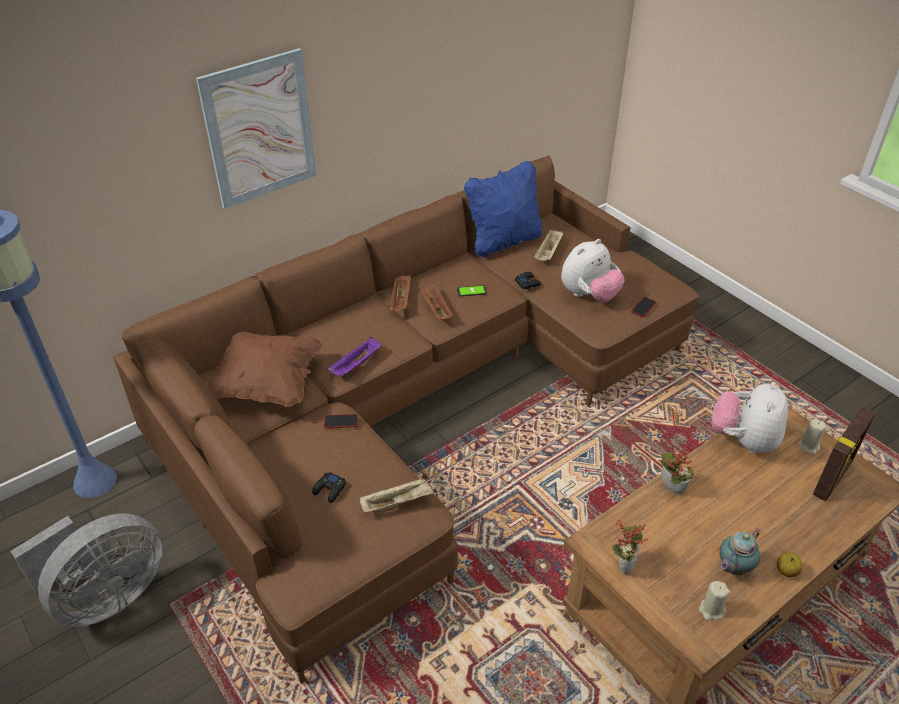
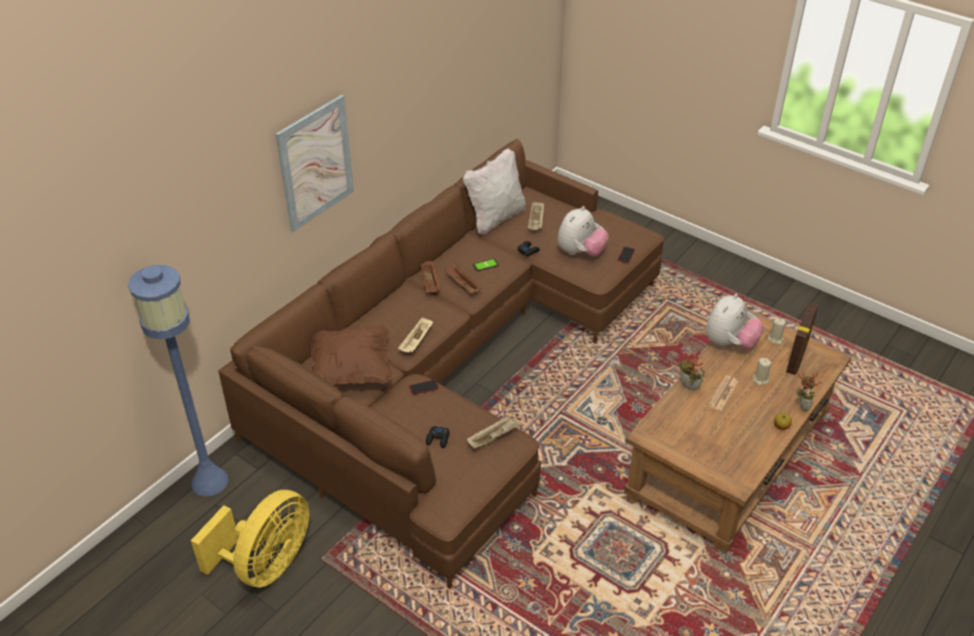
camera: 15 degrees left, 0 degrees up
grey fan [10,513,163,627] -> yellow fan [191,490,309,587]
purple tray [328,337,381,377] -> beige tray [398,317,433,353]
blue pillow [464,161,542,258] -> white pillow [463,148,526,235]
potted plant [612,519,648,575] -> potted plant moved to [796,372,822,412]
beige candle [699,581,730,620] -> beige candle moved to [753,358,772,385]
plush toy [712,382,788,453] -> plush toy turned 150 degrees counterclockwise [706,294,764,350]
teapot [719,528,760,575] -> none
none -> newspaper [708,375,738,411]

